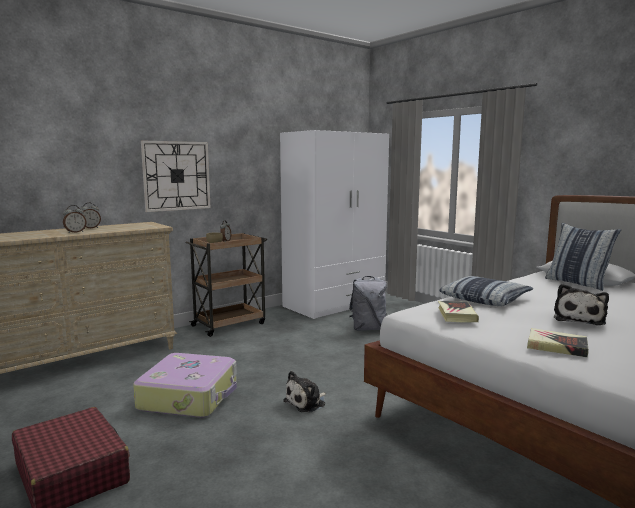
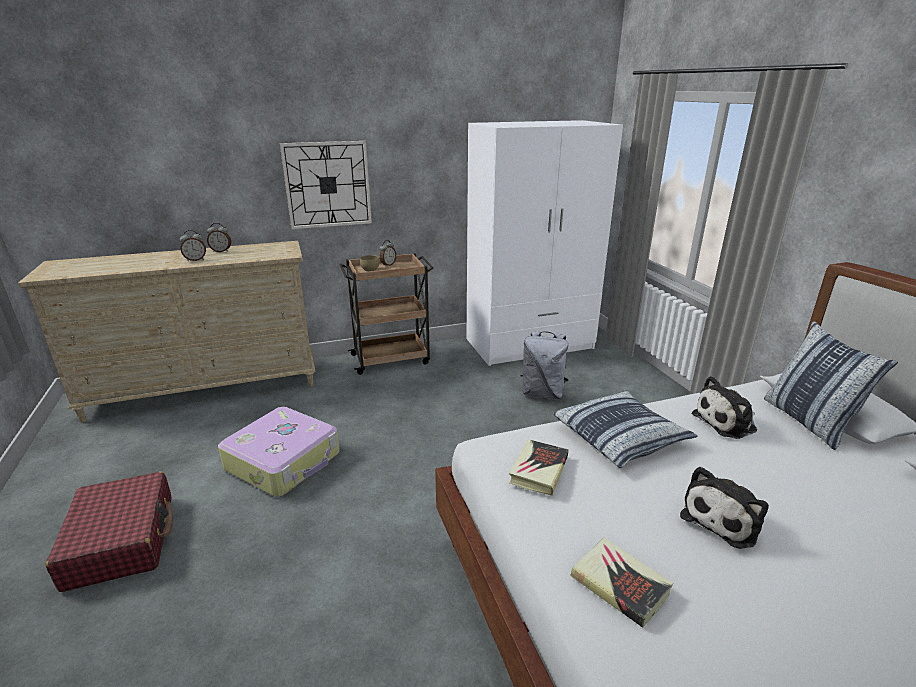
camera: 20 degrees right, 15 degrees up
plush toy [283,371,326,412] -> plush toy moved to [692,376,757,439]

